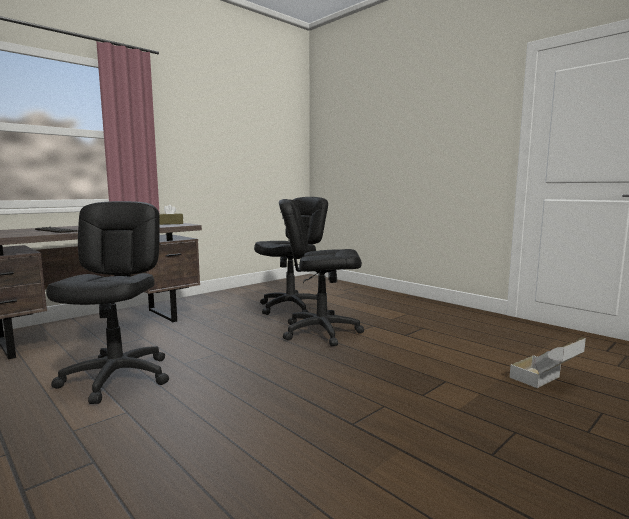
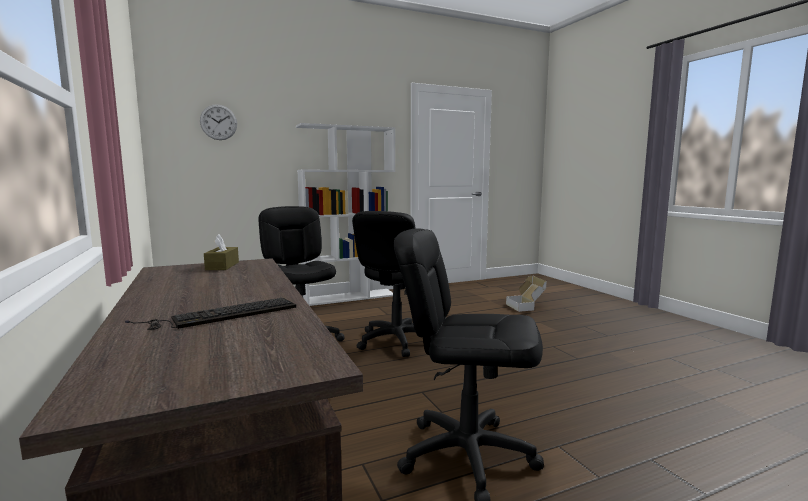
camera: 70 degrees left, 0 degrees up
none -> wall clock [200,104,237,140]
none -> white bookcase [296,123,395,306]

